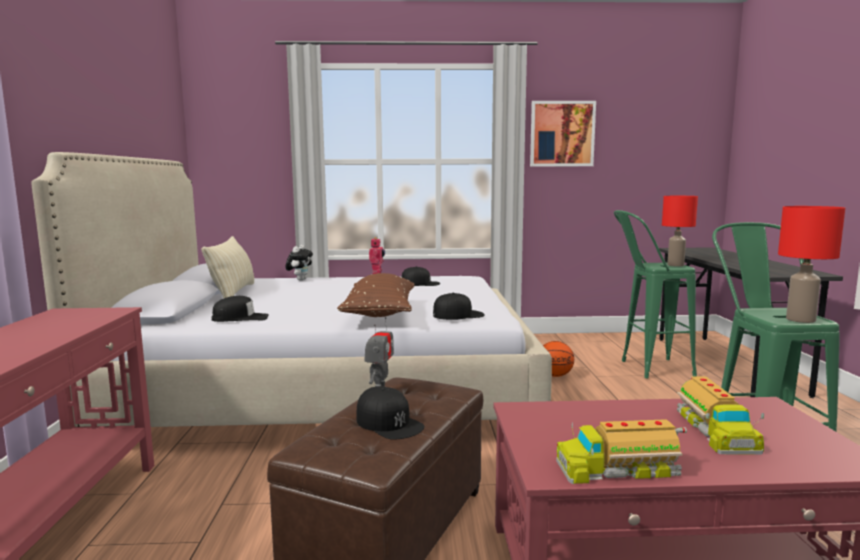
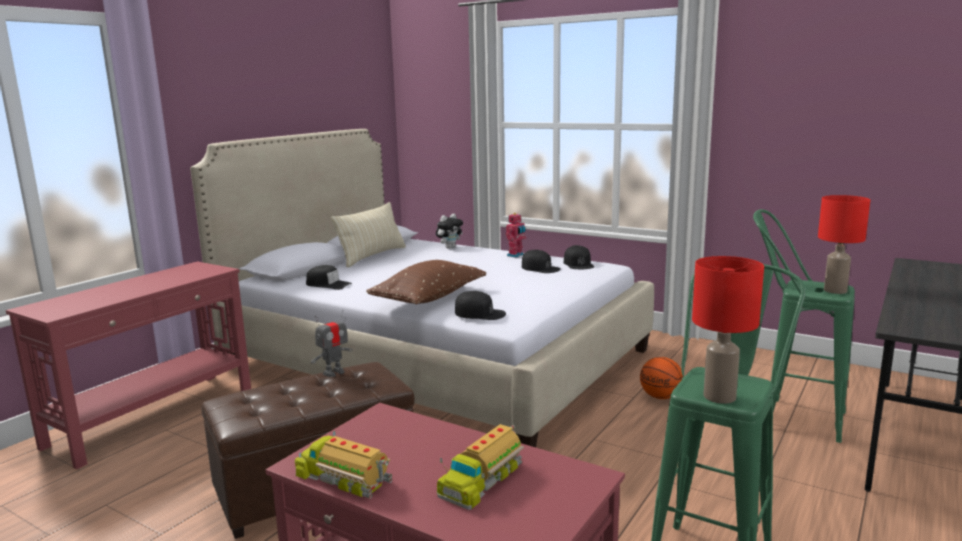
camera: 35 degrees right, 5 degrees up
black cap [356,387,425,440] -> black cap moved to [564,245,594,269]
picture [530,101,596,167] -> none

